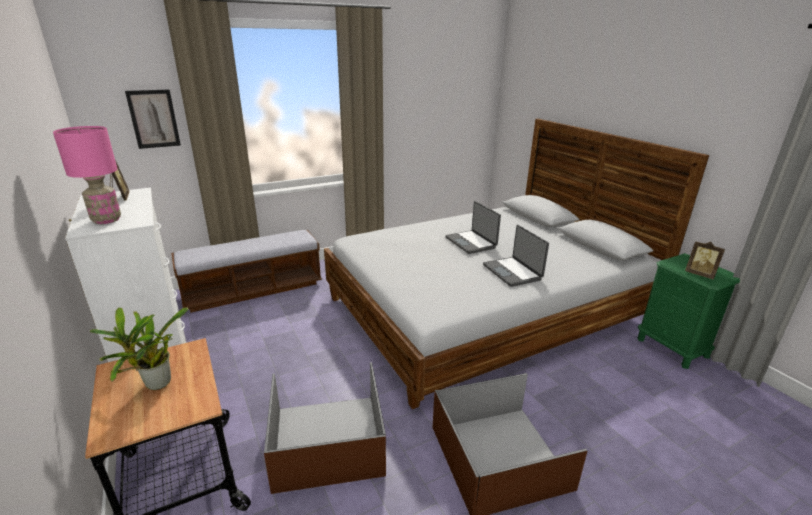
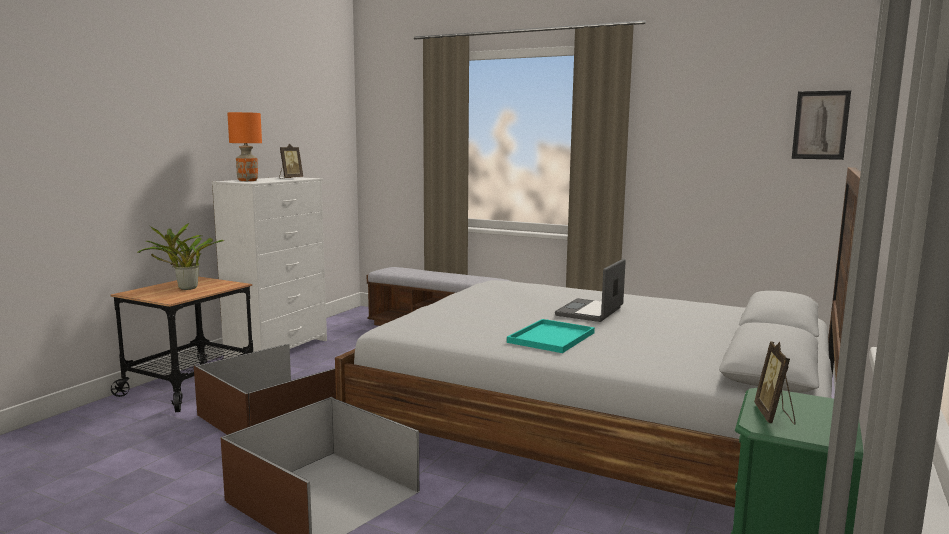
camera: 55 degrees right, 15 degrees down
pink table lamp [53,126,121,224] -> orange table lamp [227,112,262,181]
picture [125,90,181,149] -> picture moved to [792,90,851,160]
laptop [483,225,549,287] -> turquoise tray [507,319,595,353]

